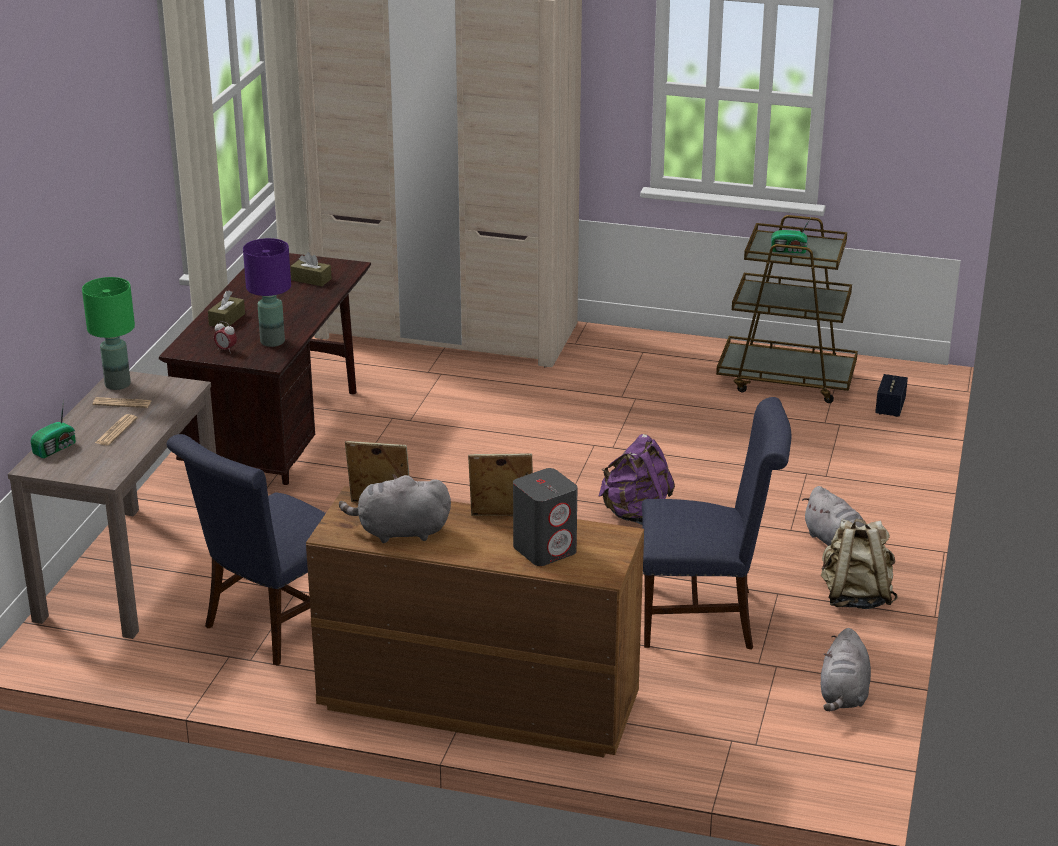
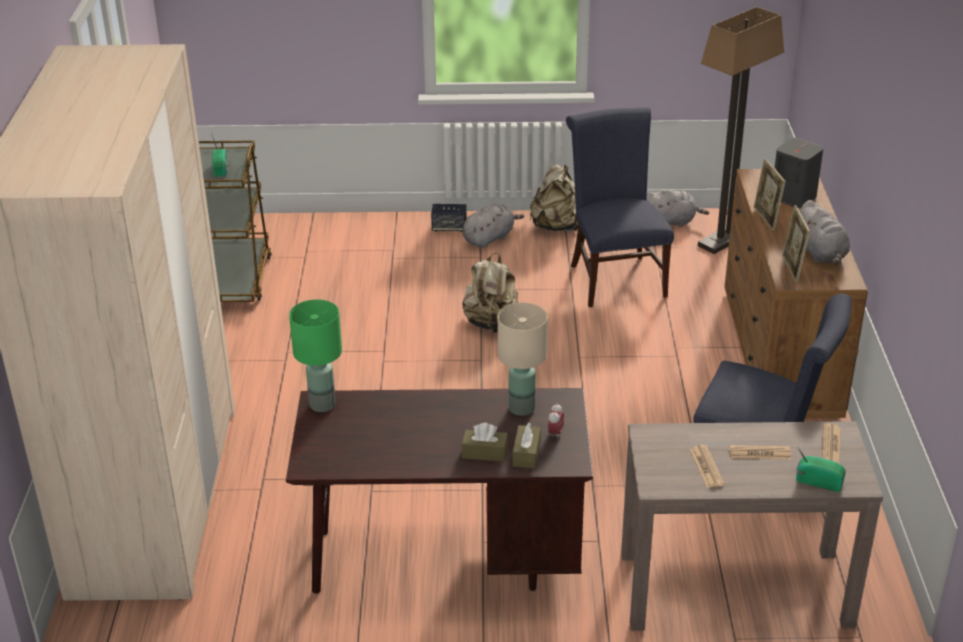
camera: 105 degrees left, 5 degrees up
green table lamp [82,277,135,390] -> green table lamp moved to [289,299,342,412]
purple table lamp [243,238,291,347] -> beige table lamp [498,302,548,416]
brown tissue box [290,252,332,286] -> brown tissue box moved to [513,422,541,469]
purple backpack [599,434,675,525] -> beige backpack [462,253,518,333]
speaker [875,374,908,417] -> speaker moved to [431,204,467,232]
none -> floor lamp [698,7,784,254]
none -> newspaper [822,424,841,464]

